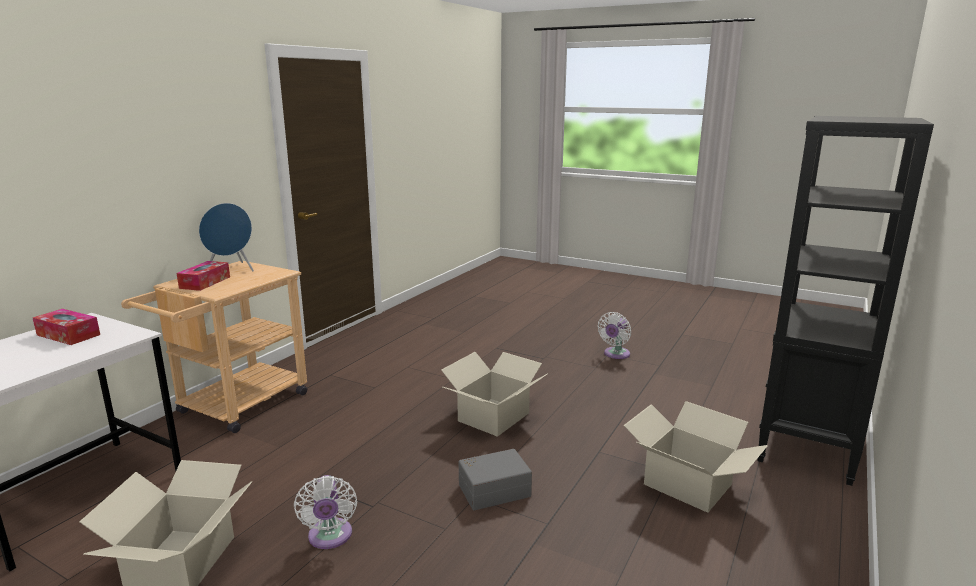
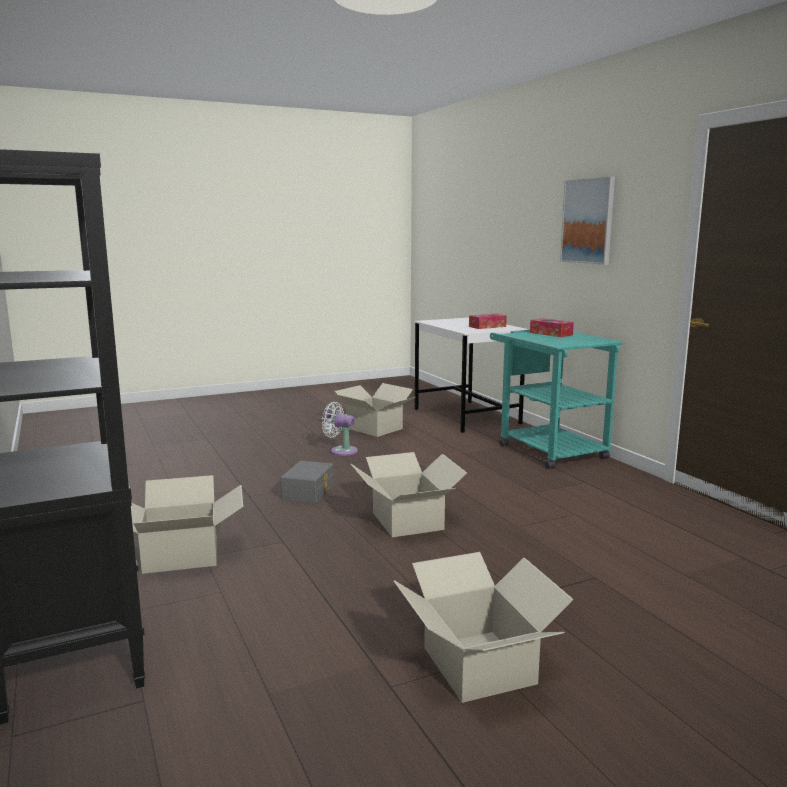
camera: 125 degrees right, 5 degrees down
beige cart [121,261,308,433] -> turquoise cart [490,330,622,469]
blue speaker [199,203,254,271] -> none
white fan [598,312,631,359] -> cardboard box [394,552,574,703]
none -> picture [560,177,615,265]

